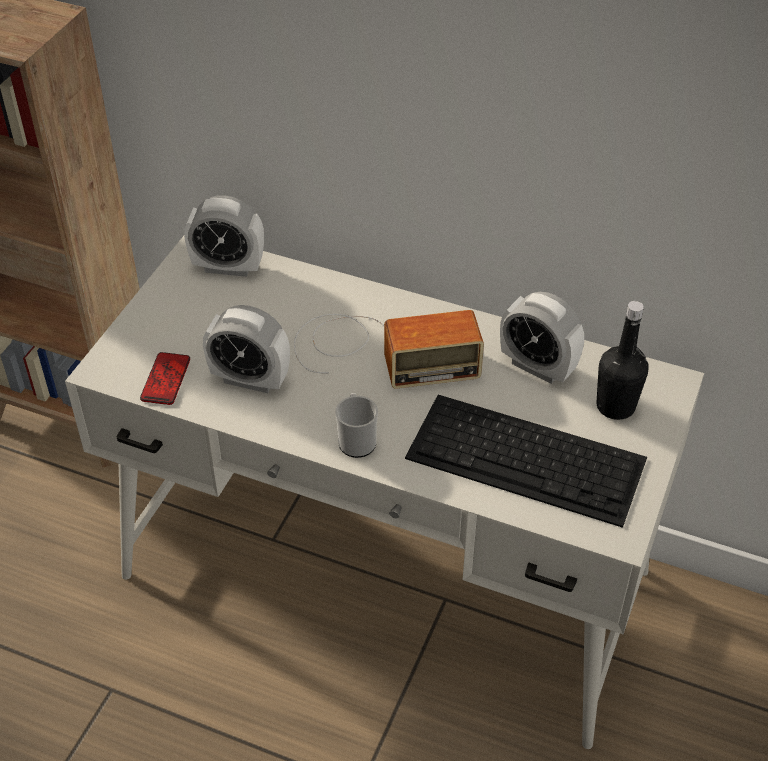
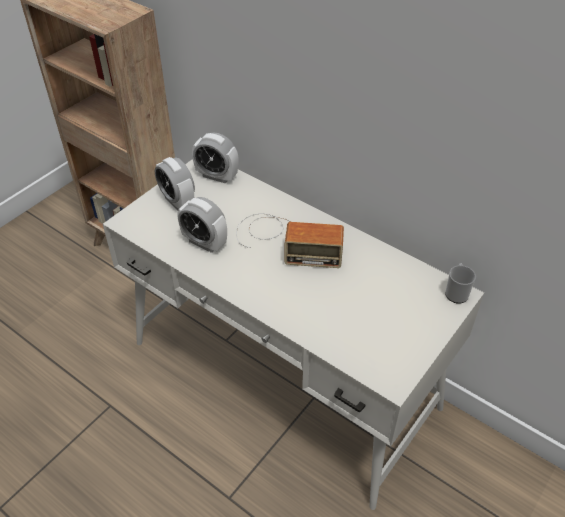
camera: 15 degrees right, 0 degrees up
phone [140,352,190,405] -> none
mug [335,393,378,458] -> mug moved to [445,264,476,304]
keyboard [405,395,647,528] -> none
alarm clock [500,292,584,384] -> alarm clock moved to [155,157,195,210]
black bottle [596,301,648,420] -> none

